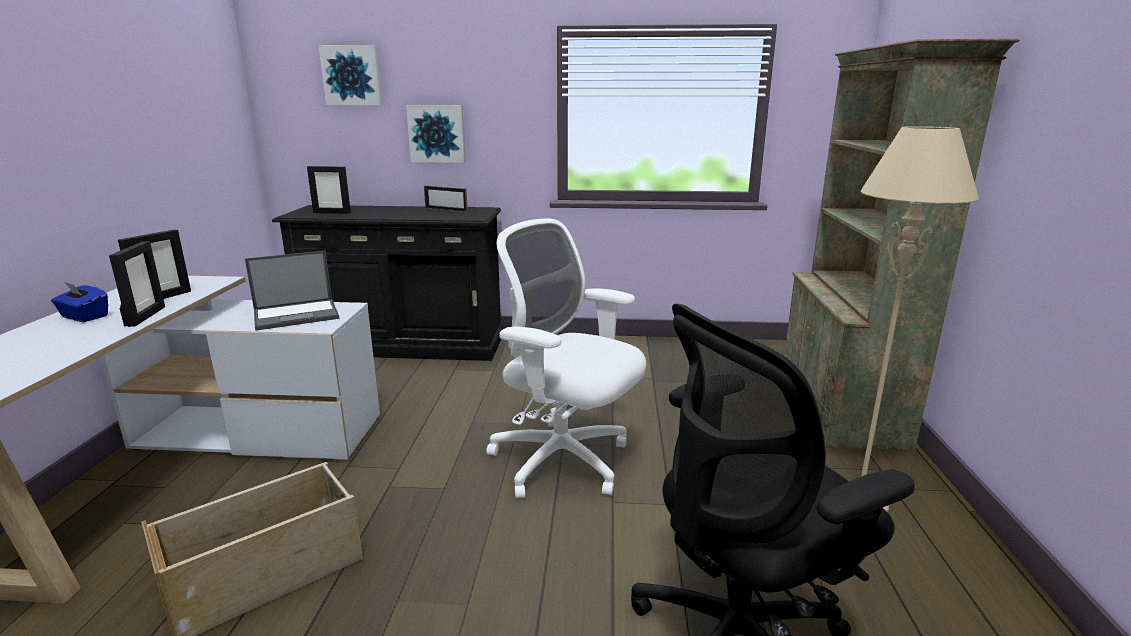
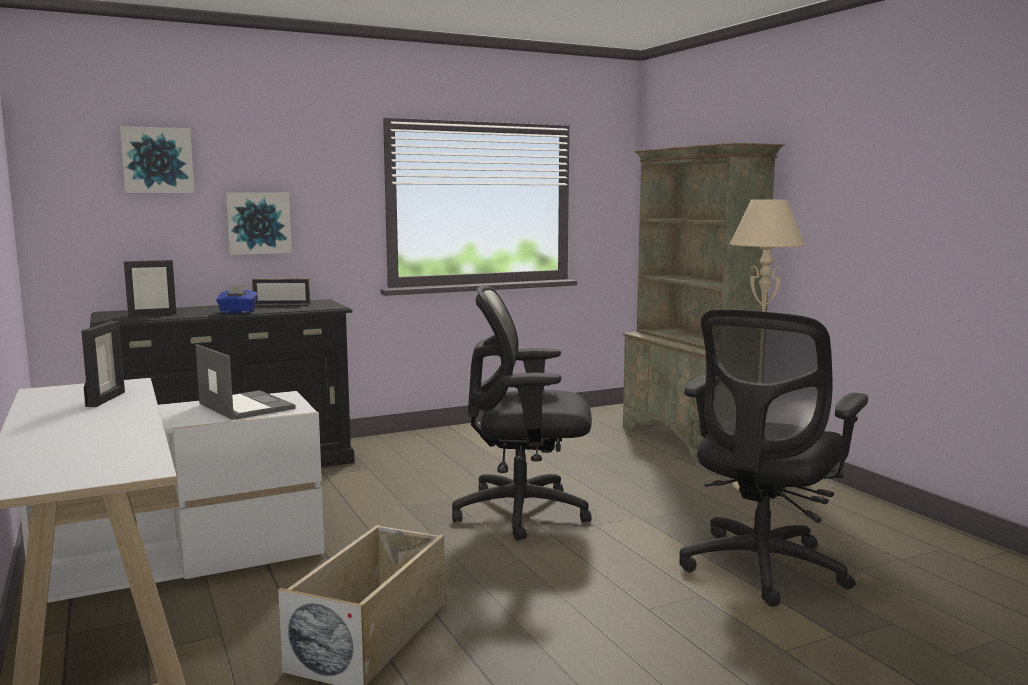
camera: 30 degrees left, 10 degrees down
blue tissue box [51,282,108,322] -> blue tissue box moved to [216,285,257,313]
picture frame [109,241,165,327] -> none
laptop [245,251,339,331] -> laptop turned 75 degrees counterclockwise [196,344,296,420]
white office chair [486,218,646,498] -> black office chair [452,286,592,541]

